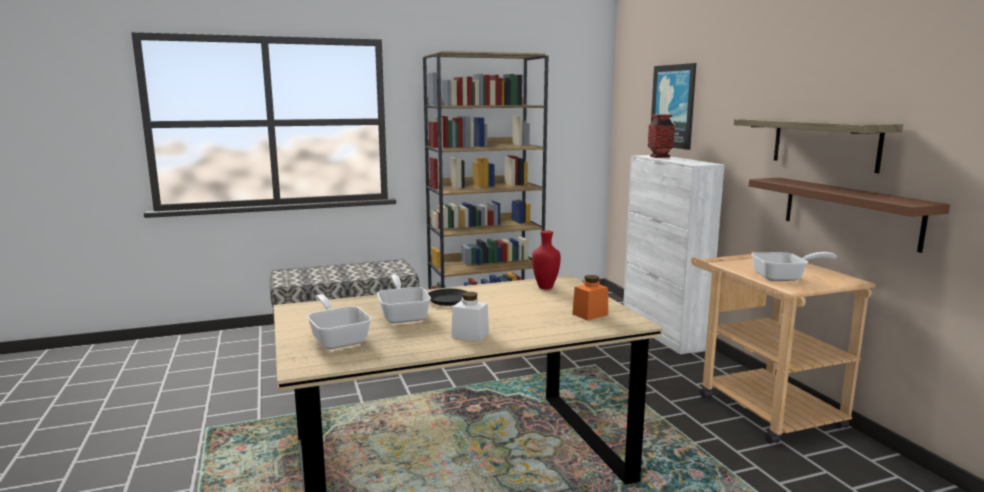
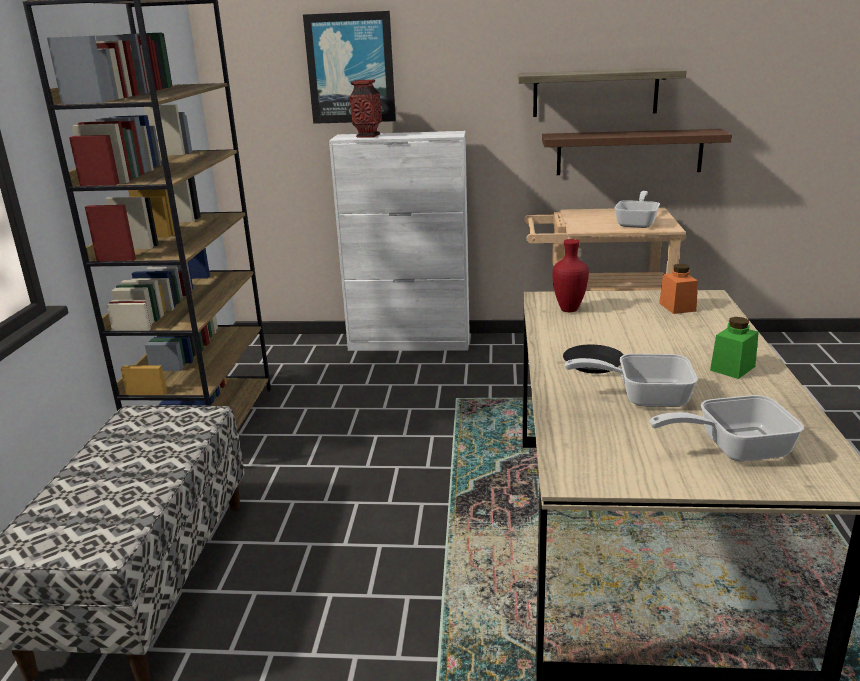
camera: 65 degrees left, 10 degrees up
white jar [451,292,489,342] -> green jar [710,317,759,379]

